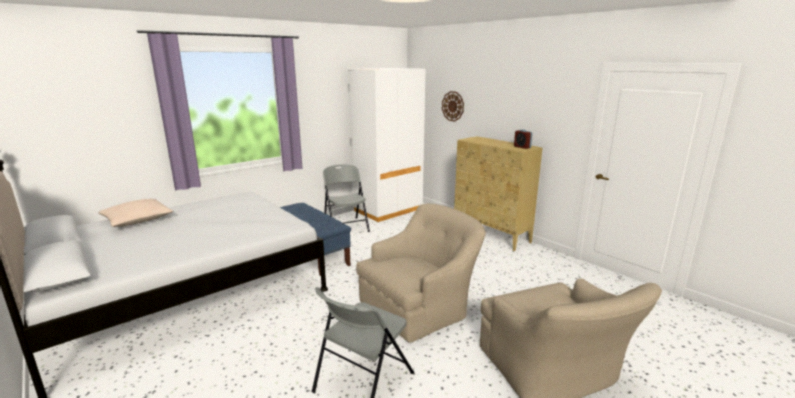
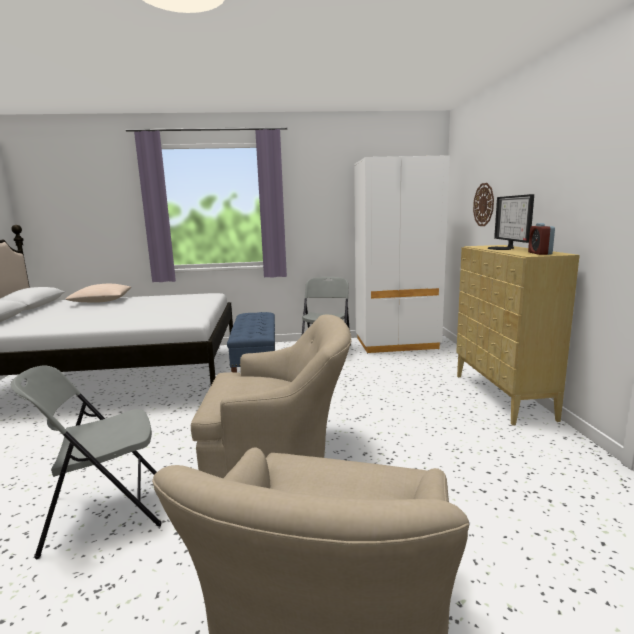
camera: 35 degrees right, 5 degrees down
none -> monitor [488,194,534,250]

